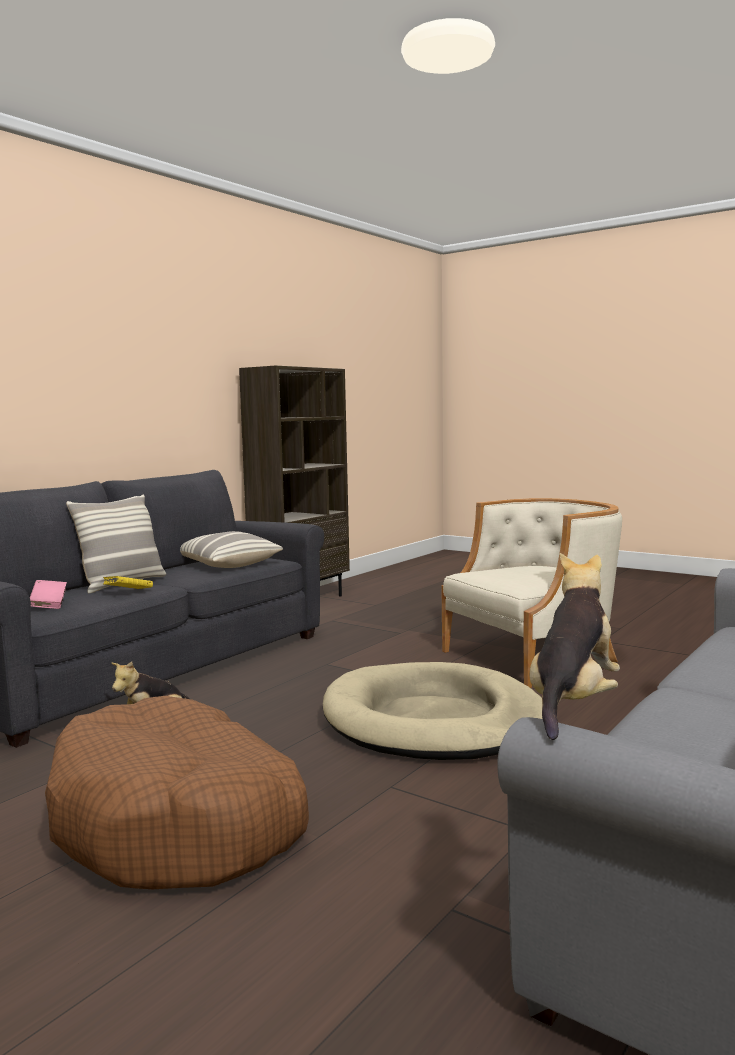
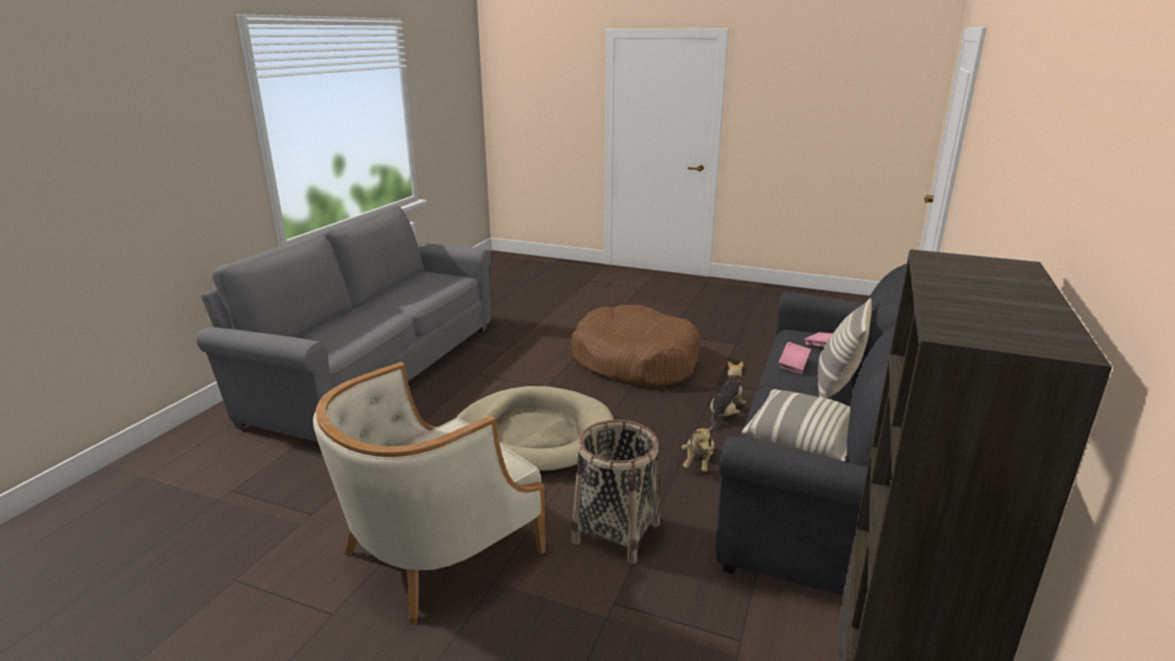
camera: 165 degrees right, 15 degrees up
yellow book [103,576,153,589] -> pink book [778,342,811,374]
plush toy [530,553,620,740] -> plush toy moved to [682,425,715,472]
none -> basket [571,420,660,564]

